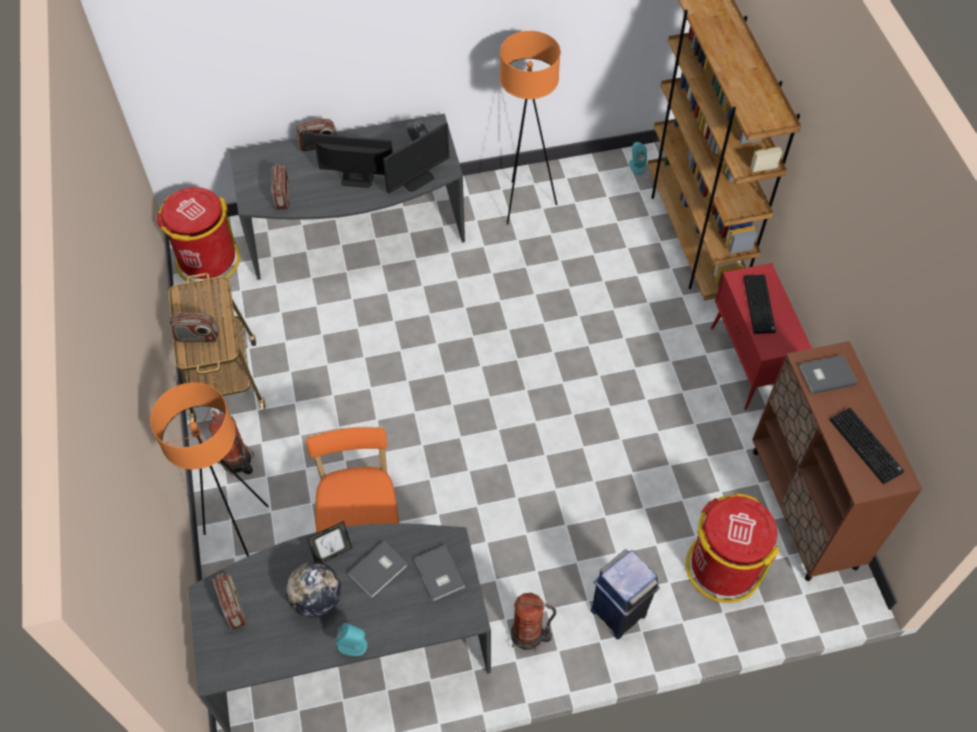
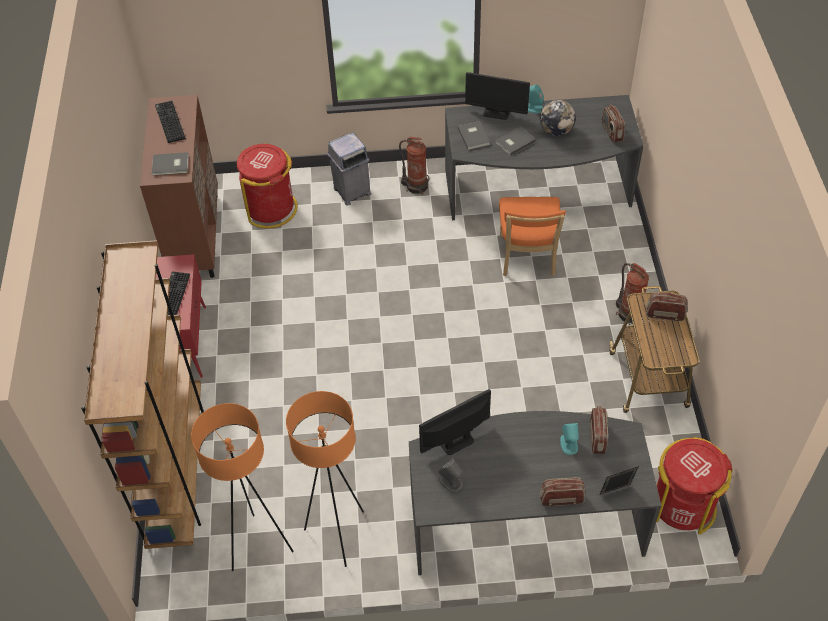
camera: 170 degrees left, 5 degrees down
orange floor lamp [150,383,268,557] -> orange floor lamp moved to [191,403,294,571]
picture frame [306,521,352,563] -> picture frame moved to [599,466,639,495]
monitor [313,133,393,188] -> monitor moved to [465,72,530,120]
blue trash can [590,549,660,640] -> grey trash can [327,133,371,206]
turquoise speaker [629,142,647,174] -> turquoise speaker moved to [560,423,579,455]

